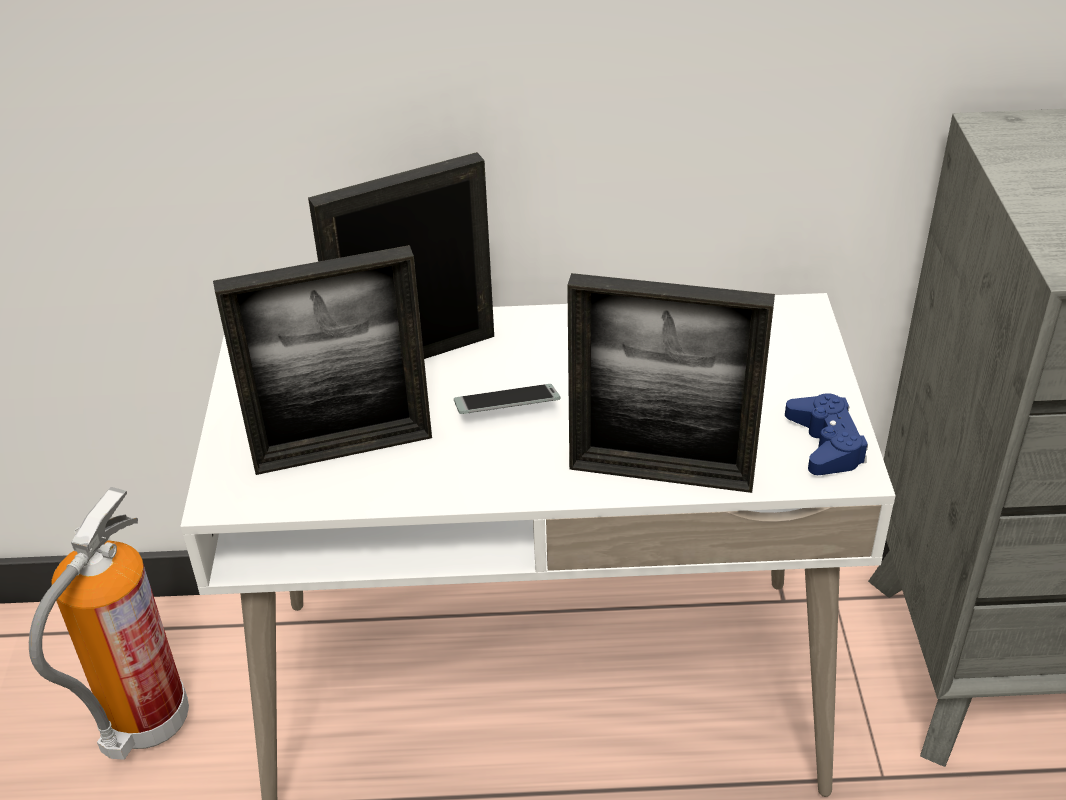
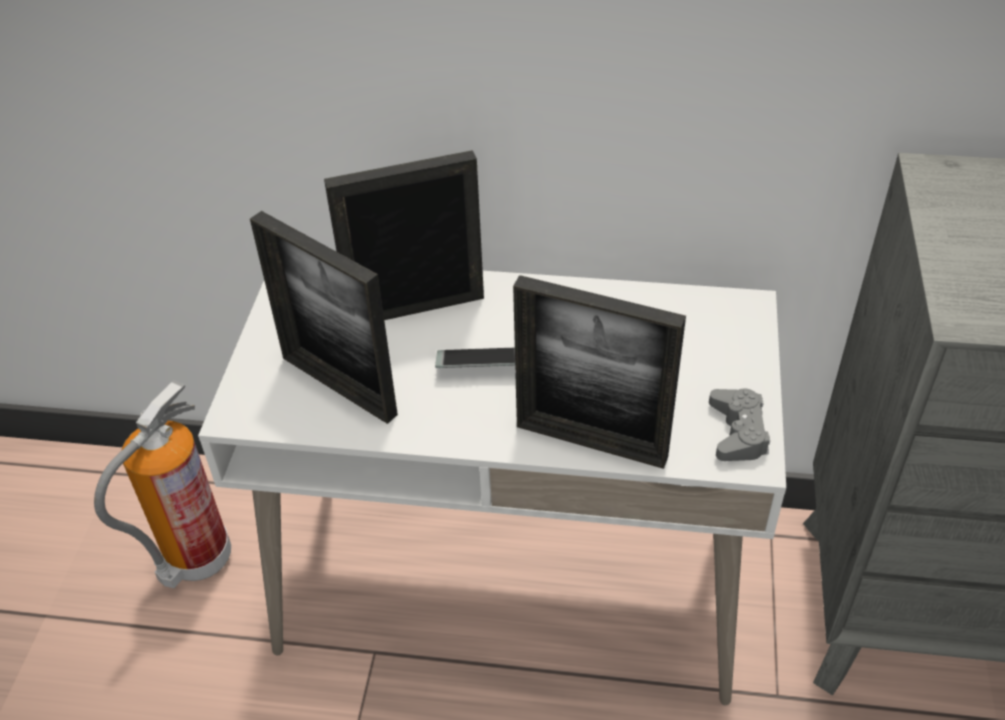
camera: 10 degrees right, 5 degrees up
picture frame [213,245,432,475] -> picture frame turned 45 degrees clockwise [250,211,398,424]
blue game controller [785,393,868,475] -> grey game controller [709,388,770,461]

